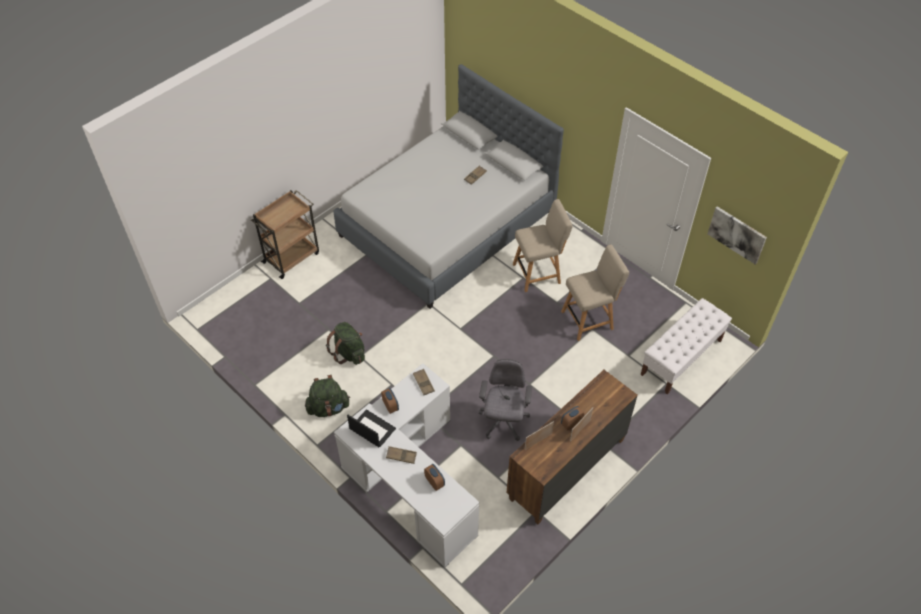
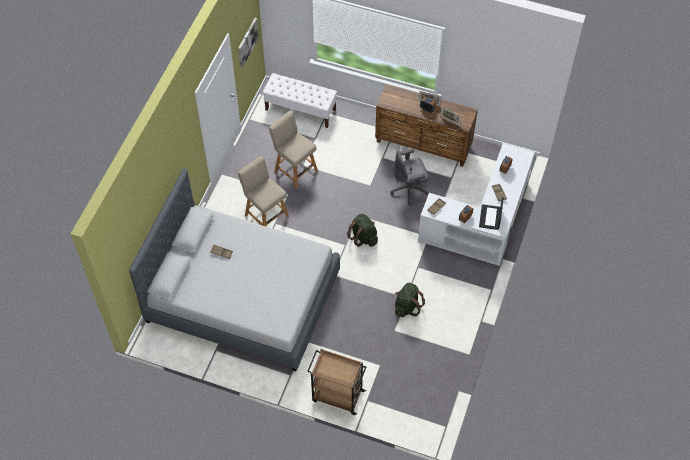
camera: 115 degrees left, 5 degrees up
green backpack [305,375,350,417] -> green backpack moved to [347,214,378,247]

